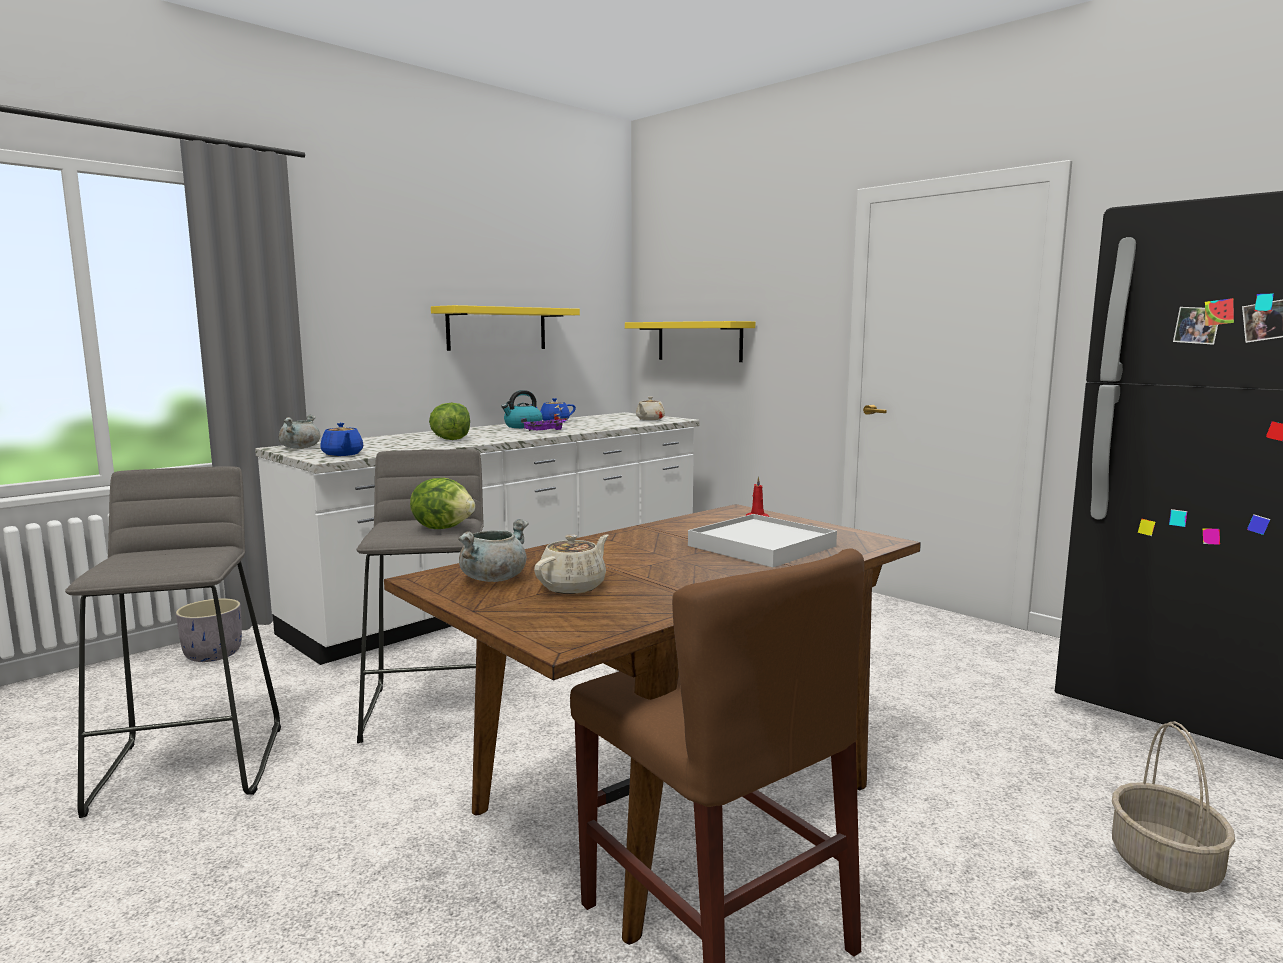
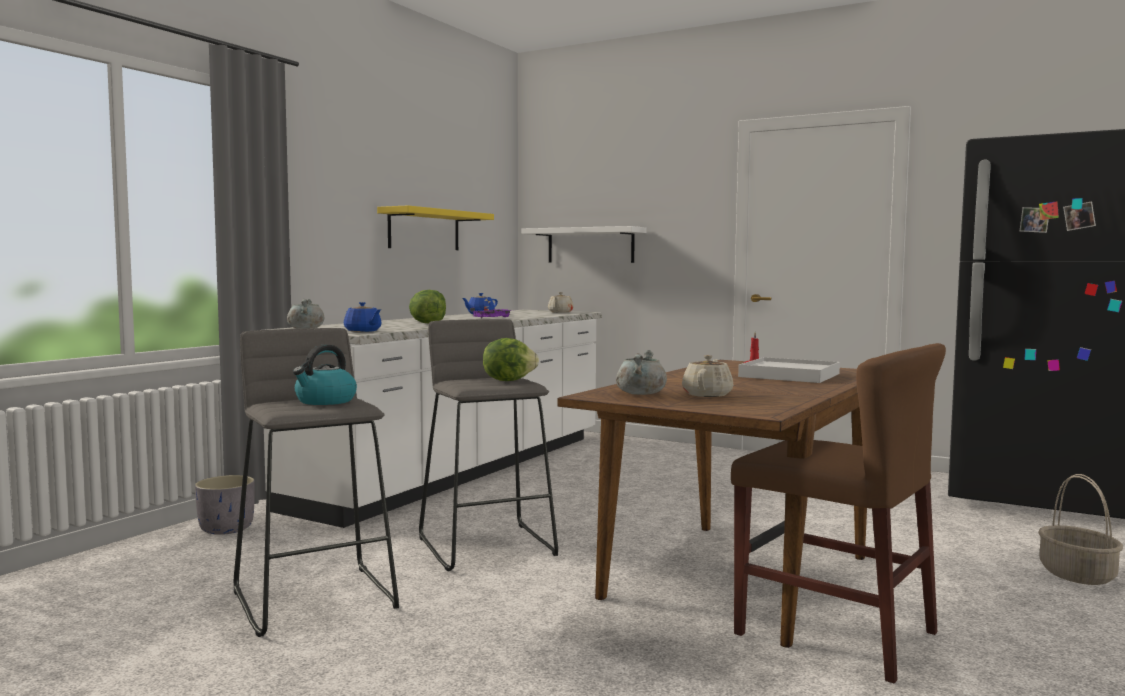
camera: 15 degrees left, 5 degrees down
kettle [501,390,542,428] -> kettle moved to [293,344,357,405]
yellow shelf [625,321,755,362] -> white shelf [522,226,646,263]

